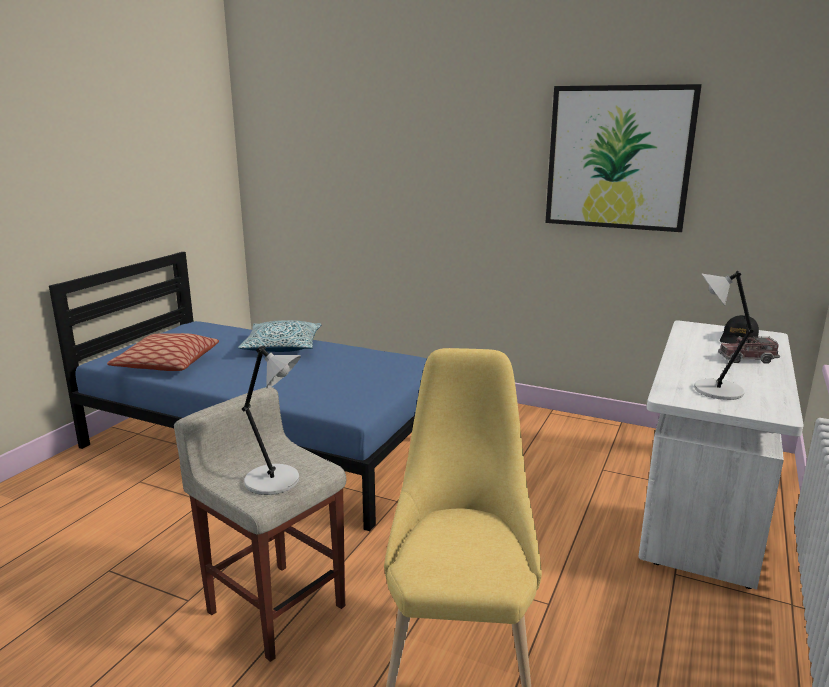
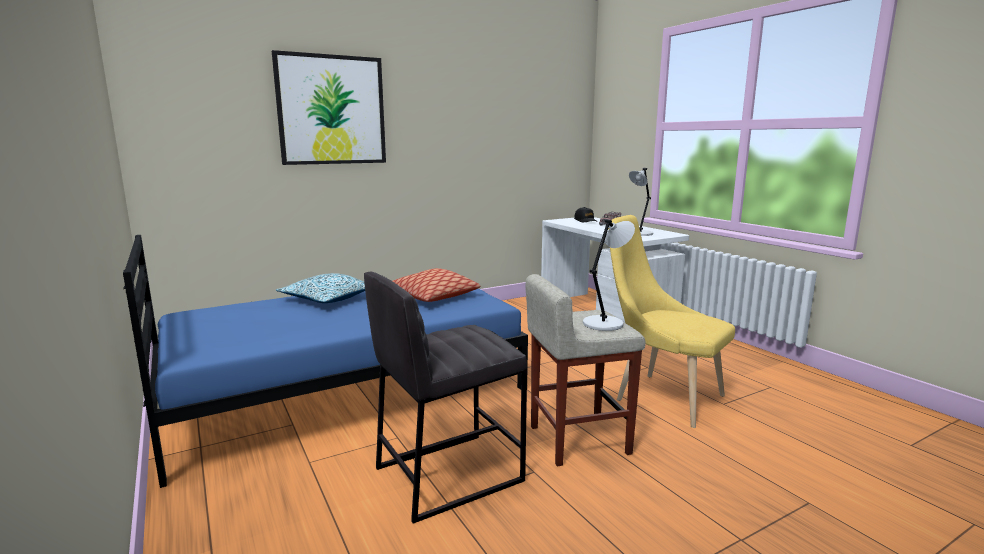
camera: 55 degrees left, 5 degrees down
pillow [107,333,219,371] -> pillow moved to [393,268,480,302]
picture [545,84,702,232] -> picture moved to [272,50,386,165]
none -> grey stool [364,272,527,523]

